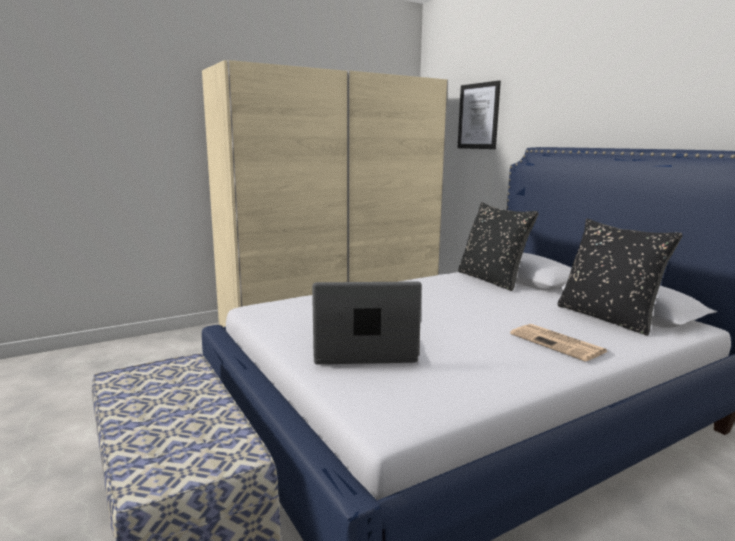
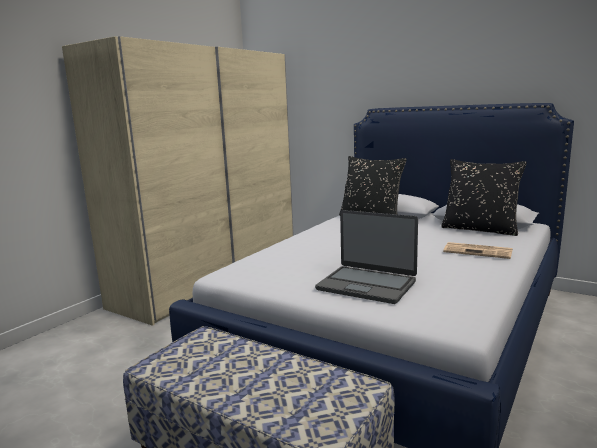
camera: 25 degrees left, 0 degrees up
laptop [312,281,422,365] -> laptop turned 120 degrees counterclockwise [315,210,418,304]
picture [458,81,501,149] -> none

